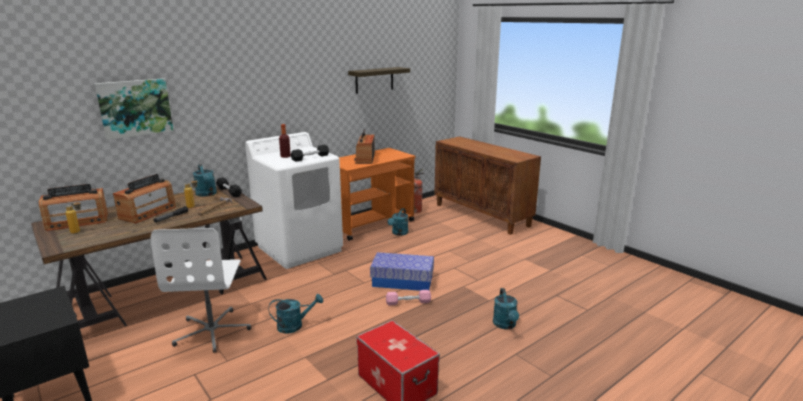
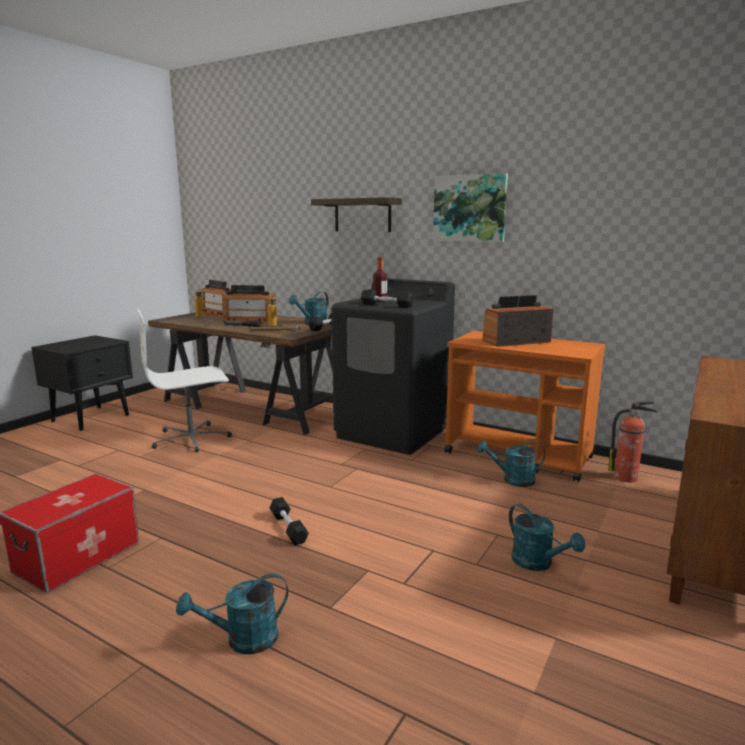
camera: 70 degrees right, 5 degrees down
picture [95,78,173,140] -> picture moved to [433,173,508,242]
white washing machine [245,132,343,269] -> black washing machine [331,278,455,455]
turquoise watering can [269,294,323,334] -> turquoise watering can moved to [509,504,585,571]
shelf [348,67,410,94] -> shelf moved to [311,197,402,232]
storage box [370,252,434,291] -> none
pink dumbbell [386,290,431,306] -> black dumbbell [269,497,309,545]

